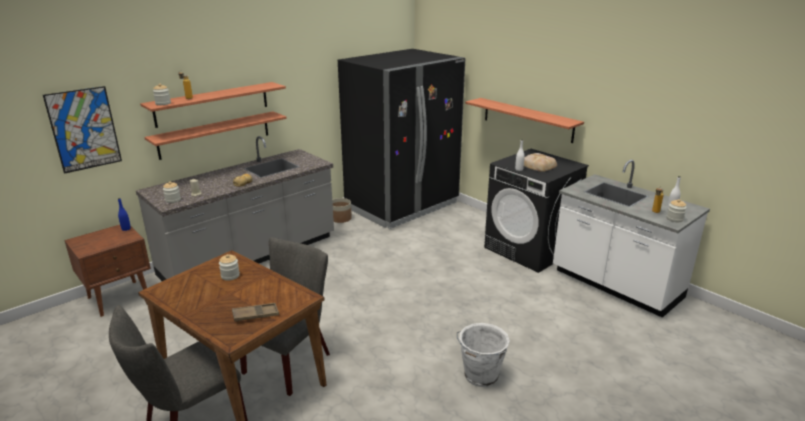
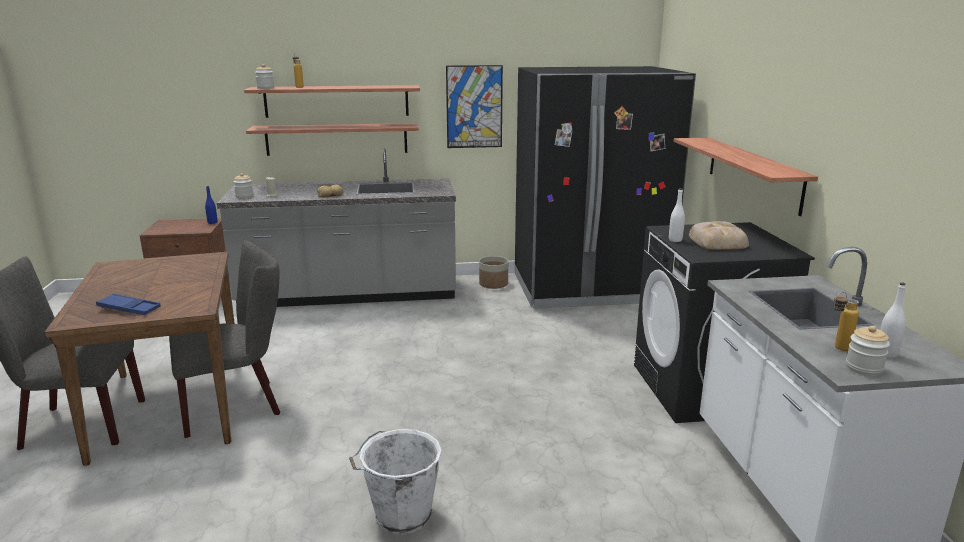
camera: 35 degrees right, 5 degrees down
picture [43,86,122,174] -> picture moved to [446,65,503,148]
jar [219,254,240,281] -> none
brown tray [232,303,279,322] -> blue tray [96,294,161,315]

